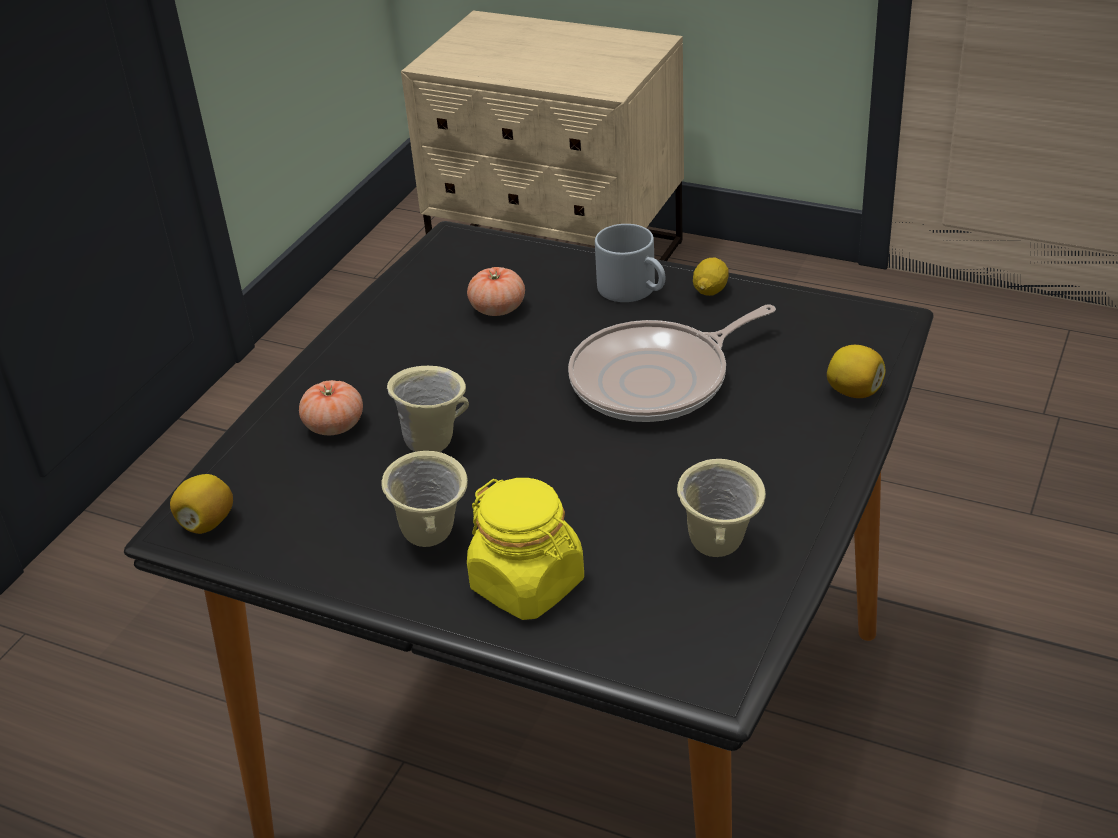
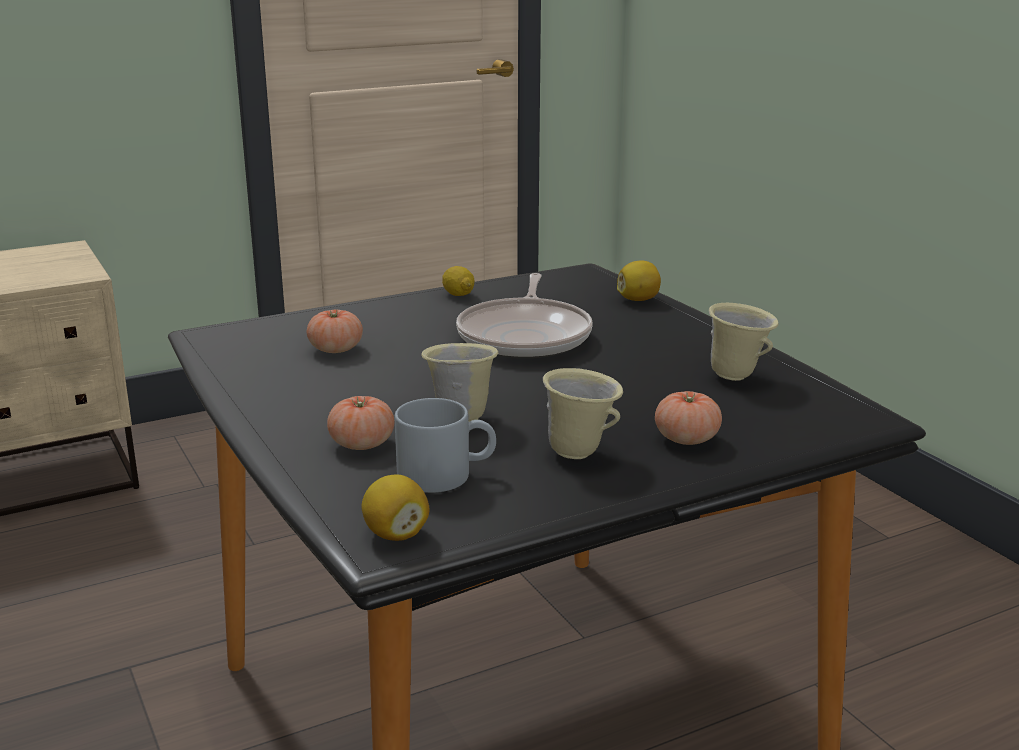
camera: 55 degrees left, 15 degrees down
yellow jar [467,478,584,620] -> tomato [655,391,722,445]
grey mug [595,224,665,302] -> grey mug moved to [395,398,496,493]

